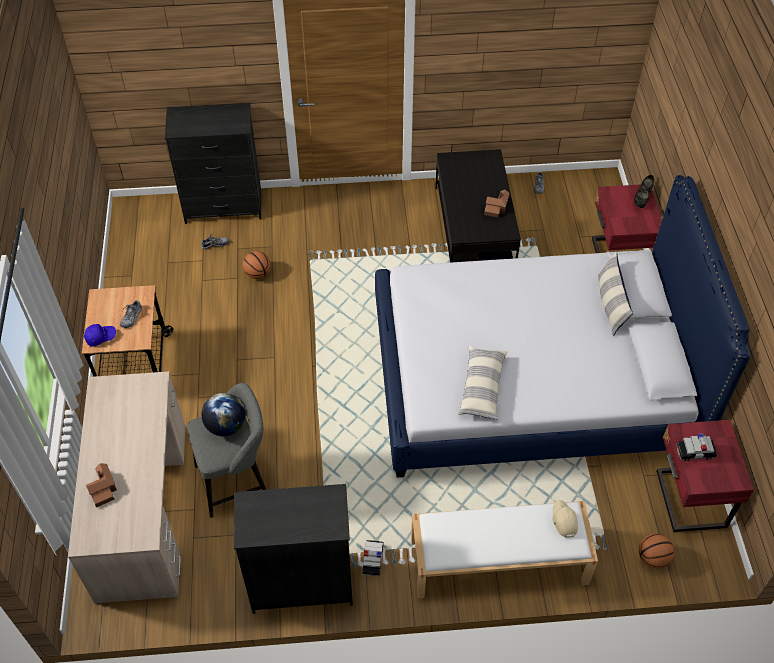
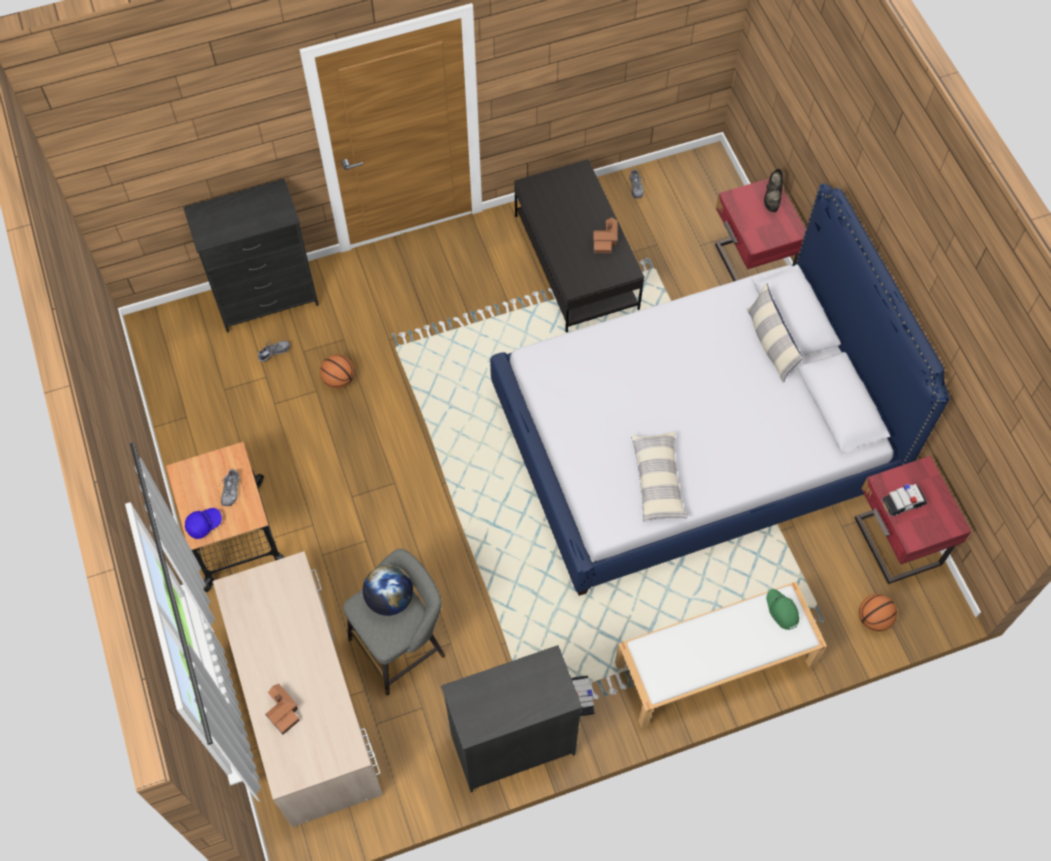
camera: 15 degrees left, 10 degrees up
beige cap [552,500,578,538] -> green cap [766,589,799,630]

